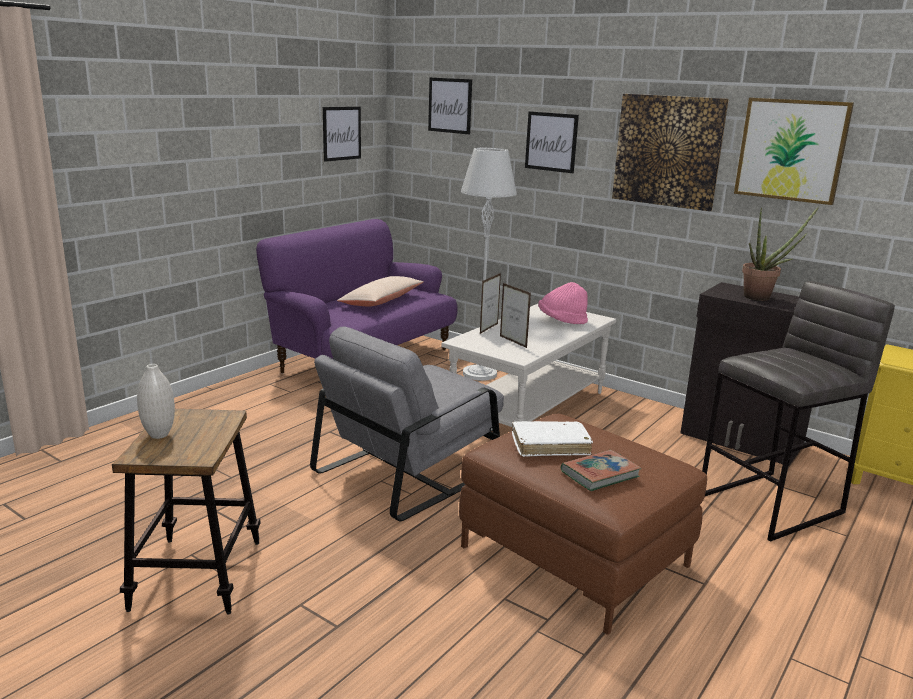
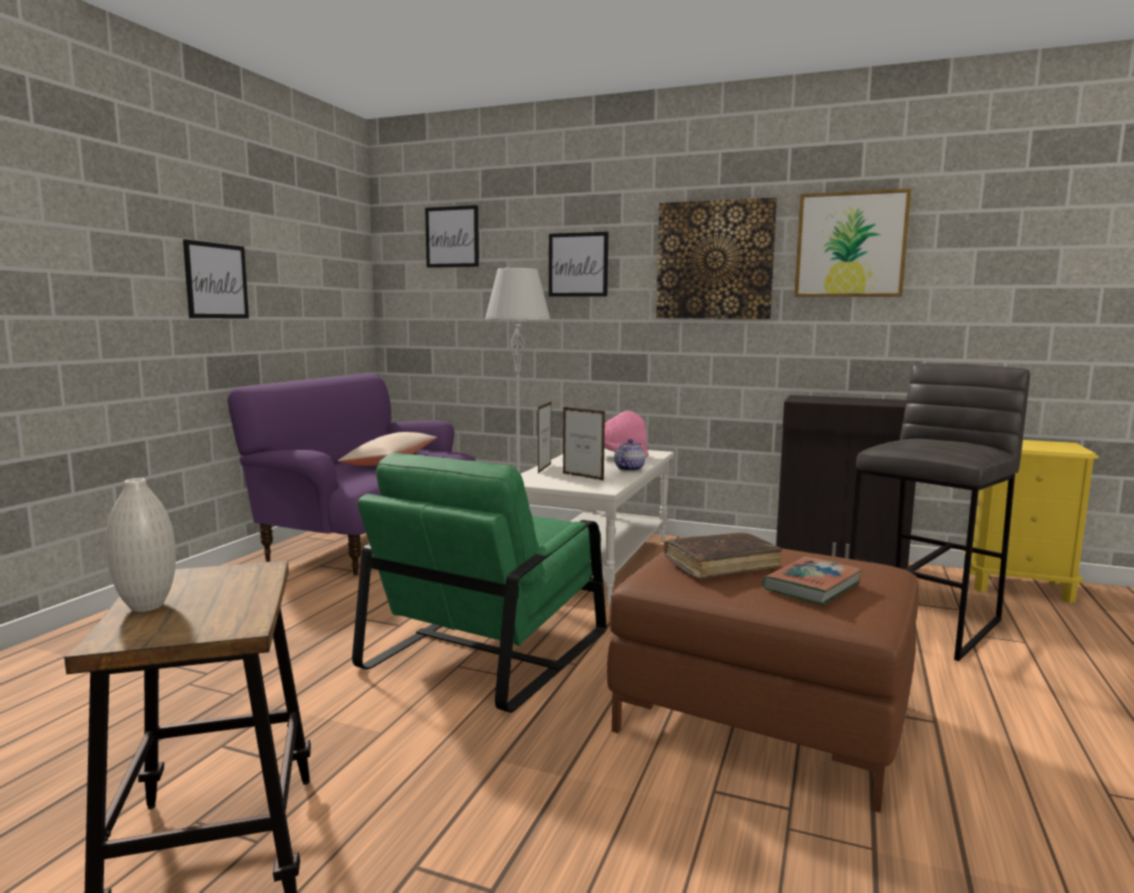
camera: 15 degrees left, 10 degrees down
grey armchair [310,327,504,521] -> green armchair [352,453,607,713]
picture [323,107,361,162] -> picture moved to [183,239,249,319]
white book [512,421,593,457] -> brown book [664,533,782,580]
potted plant [742,207,819,301] -> none
none -> teapot [614,439,645,471]

